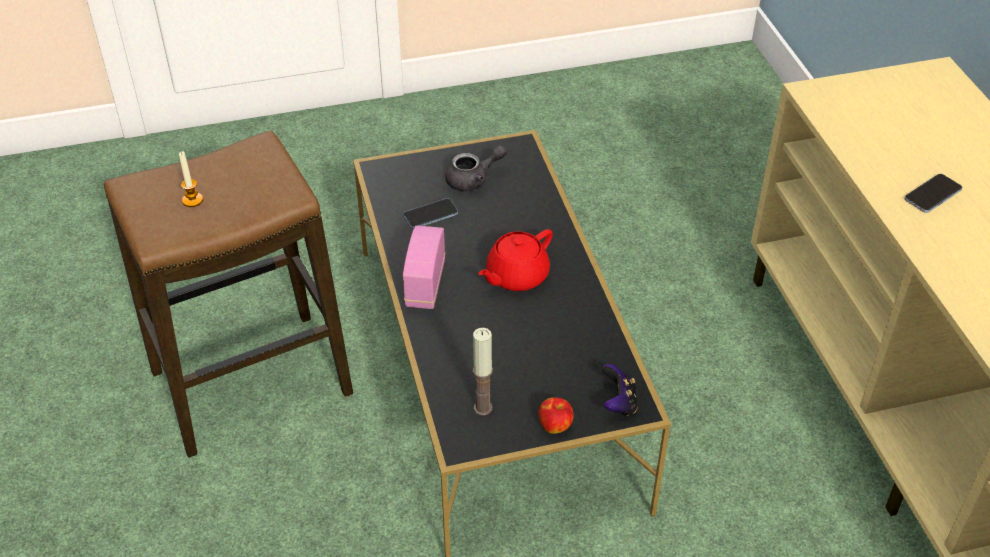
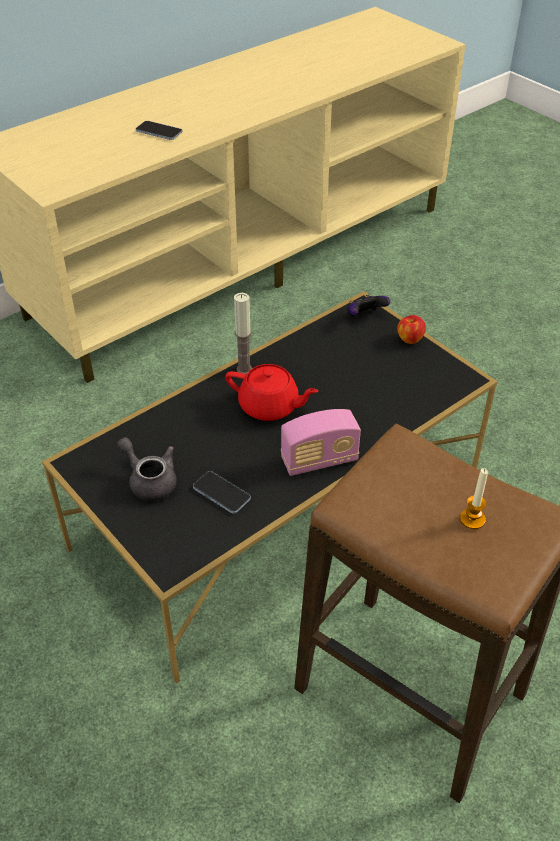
camera: 115 degrees left, 0 degrees up
candle [473,328,493,416] -> candle moved to [234,293,252,374]

